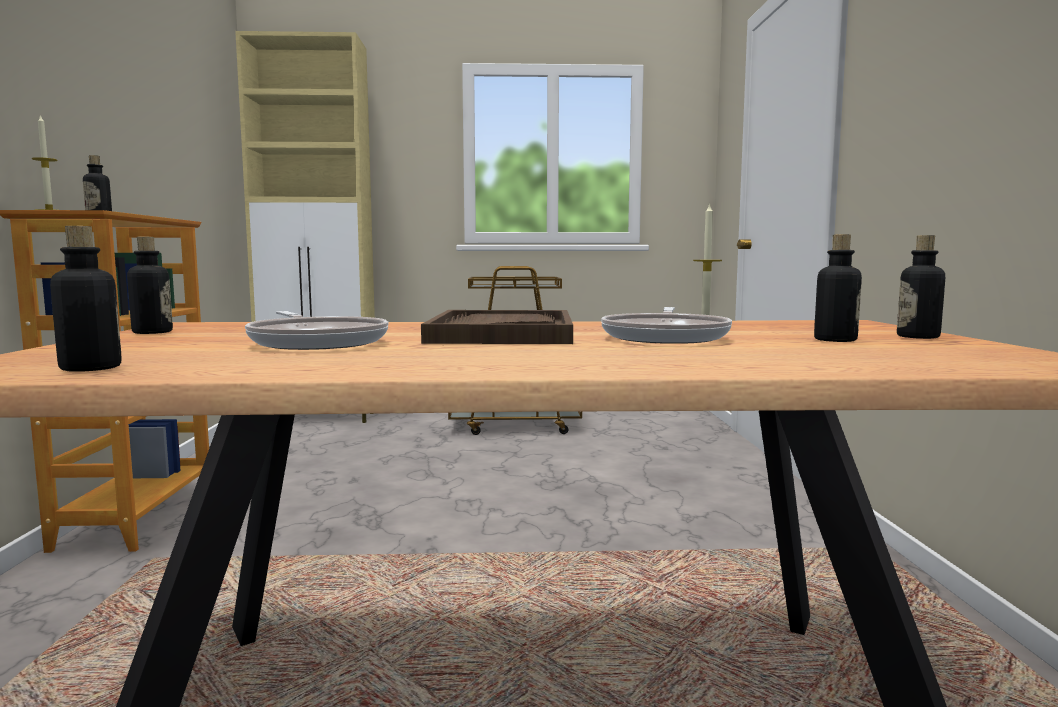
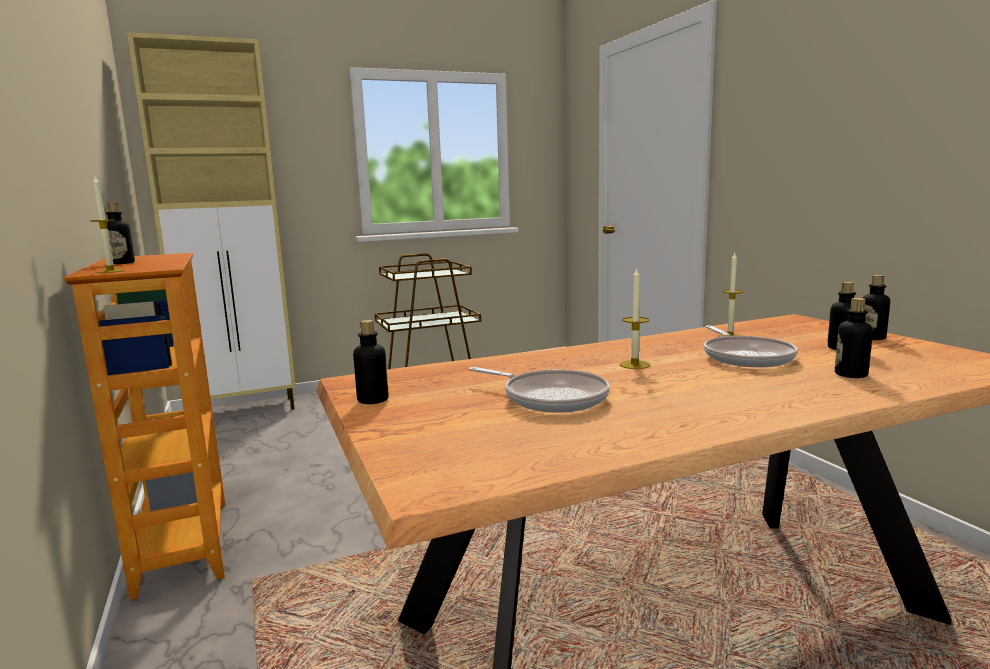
camera: 20 degrees left, 5 degrees up
bottle [50,226,122,372] -> bottle moved to [835,298,873,378]
brown tray [421,310,573,344] -> candle [619,267,650,369]

